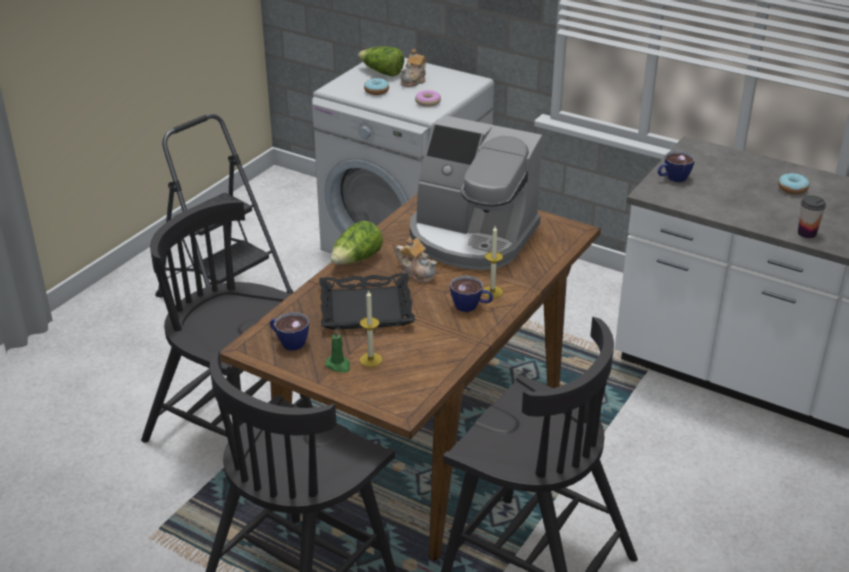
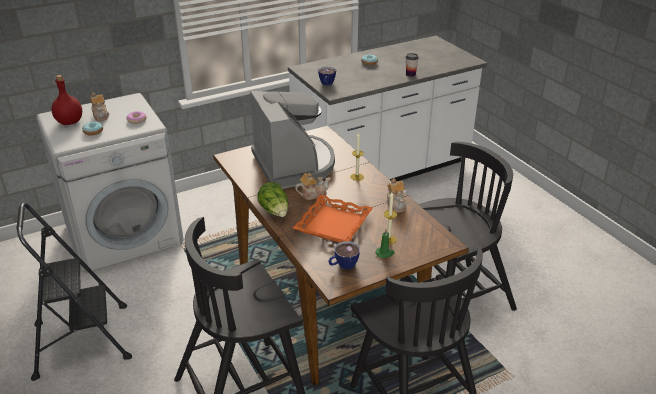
camera: 60 degrees left, 0 degrees up
black tray [319,273,415,330] -> orange tray [293,194,373,243]
lettuce [358,47,404,76] -> red bottle [51,75,82,125]
coffee machine [410,115,542,270] -> coffee machine turned 75 degrees counterclockwise [250,91,335,189]
cup [450,276,493,312] -> none
none -> teapot [387,178,407,213]

